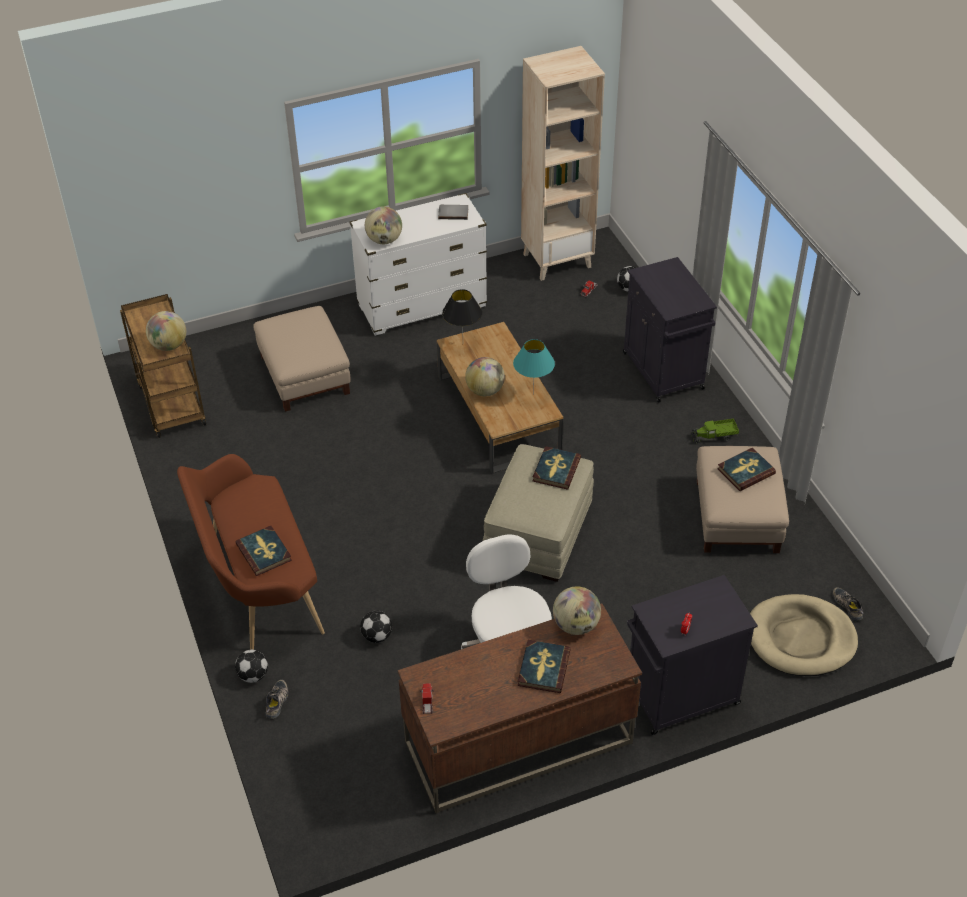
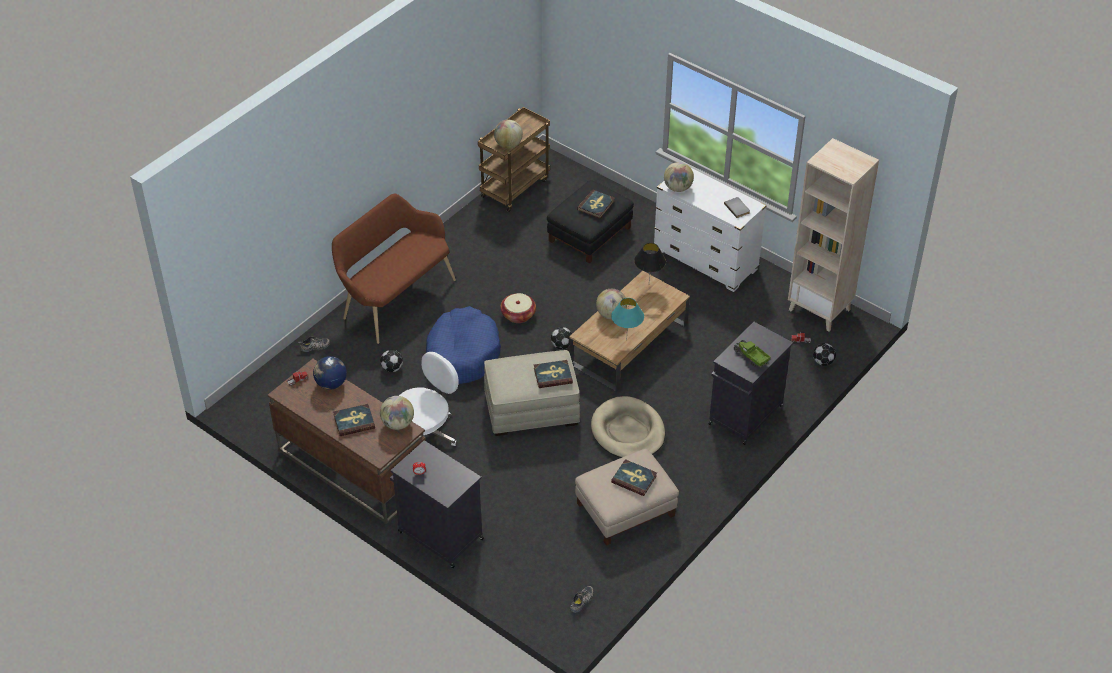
camera: 60 degrees right, 0 degrees up
book [235,526,292,576] -> book moved to [577,190,614,219]
football [235,649,268,683] -> football moved to [551,327,572,349]
beige ottoman [253,306,351,412] -> black ottoman [547,180,634,264]
toy truck [691,418,739,444] -> toy truck moved to [734,340,771,368]
beige dog bed [750,594,858,676] -> beige dog bed moved to [591,396,665,458]
none -> globe [313,356,347,390]
none -> blue dog bed [426,306,501,384]
none -> basket [500,293,536,323]

